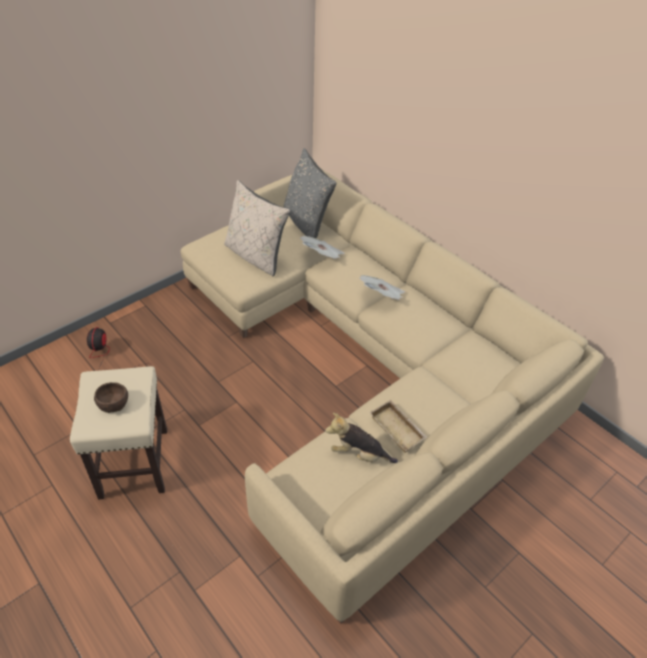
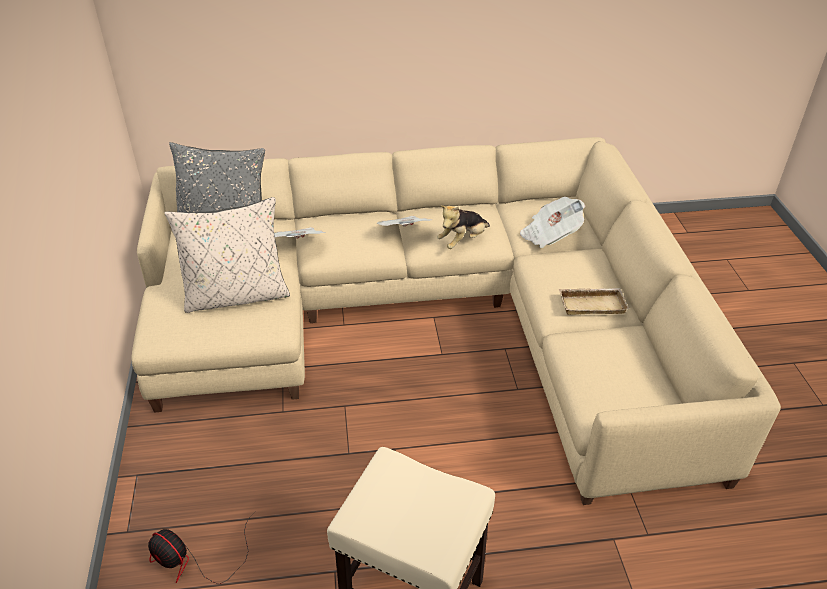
camera: 55 degrees left, 5 degrees down
brown bowl [94,382,128,413] -> none
plush toy [325,413,398,463] -> plush toy moved to [437,206,490,249]
none -> newspaper [520,197,586,248]

